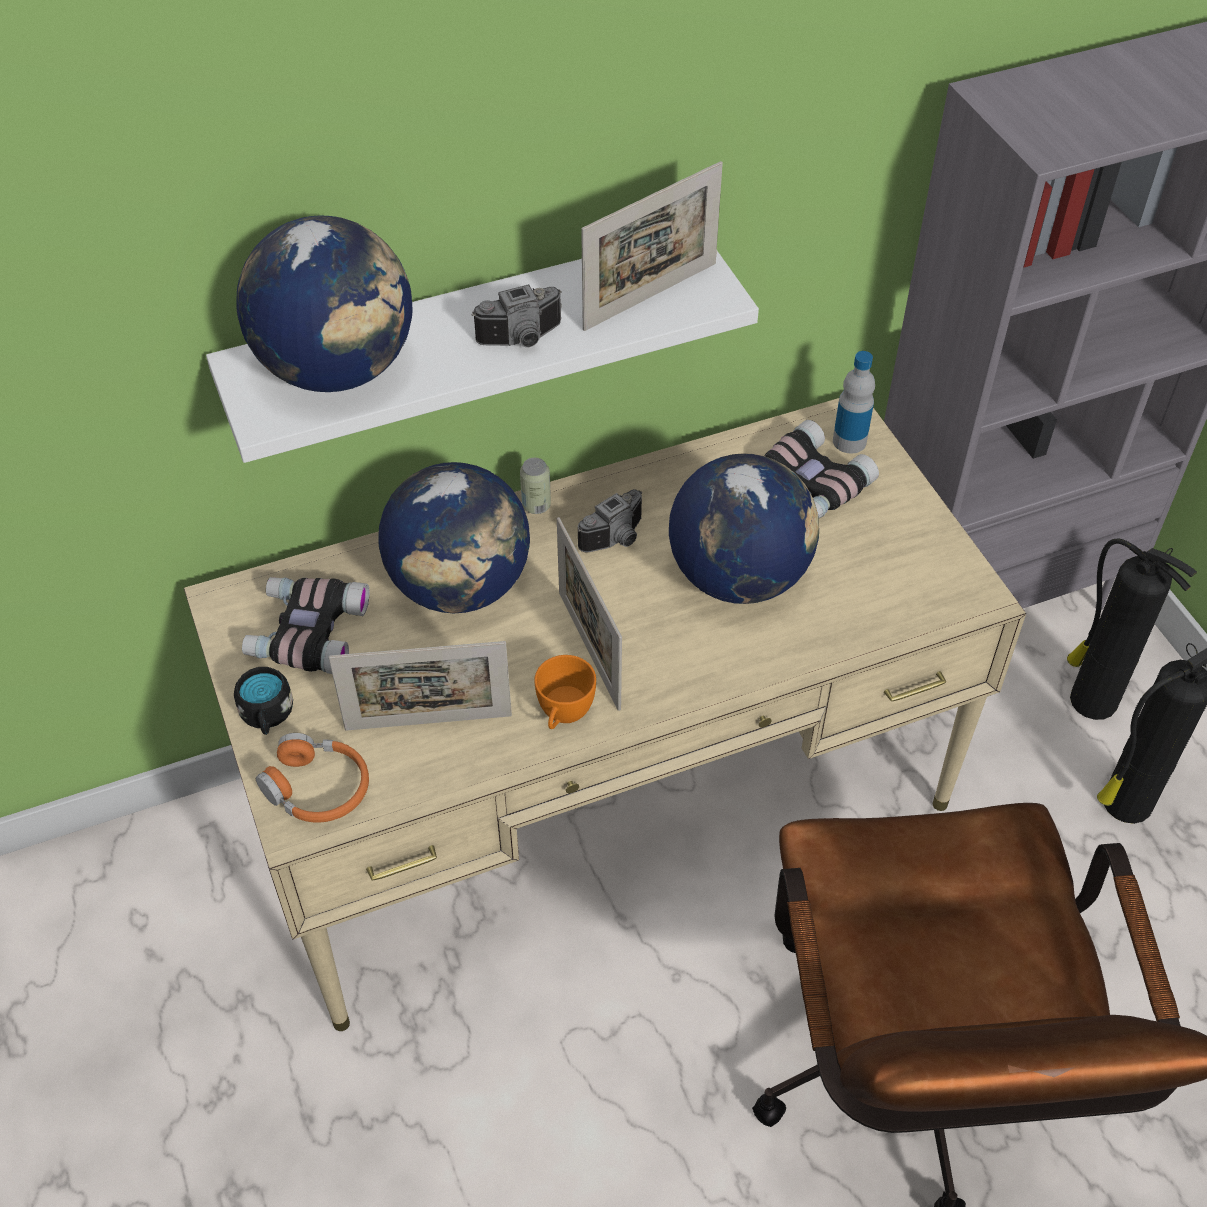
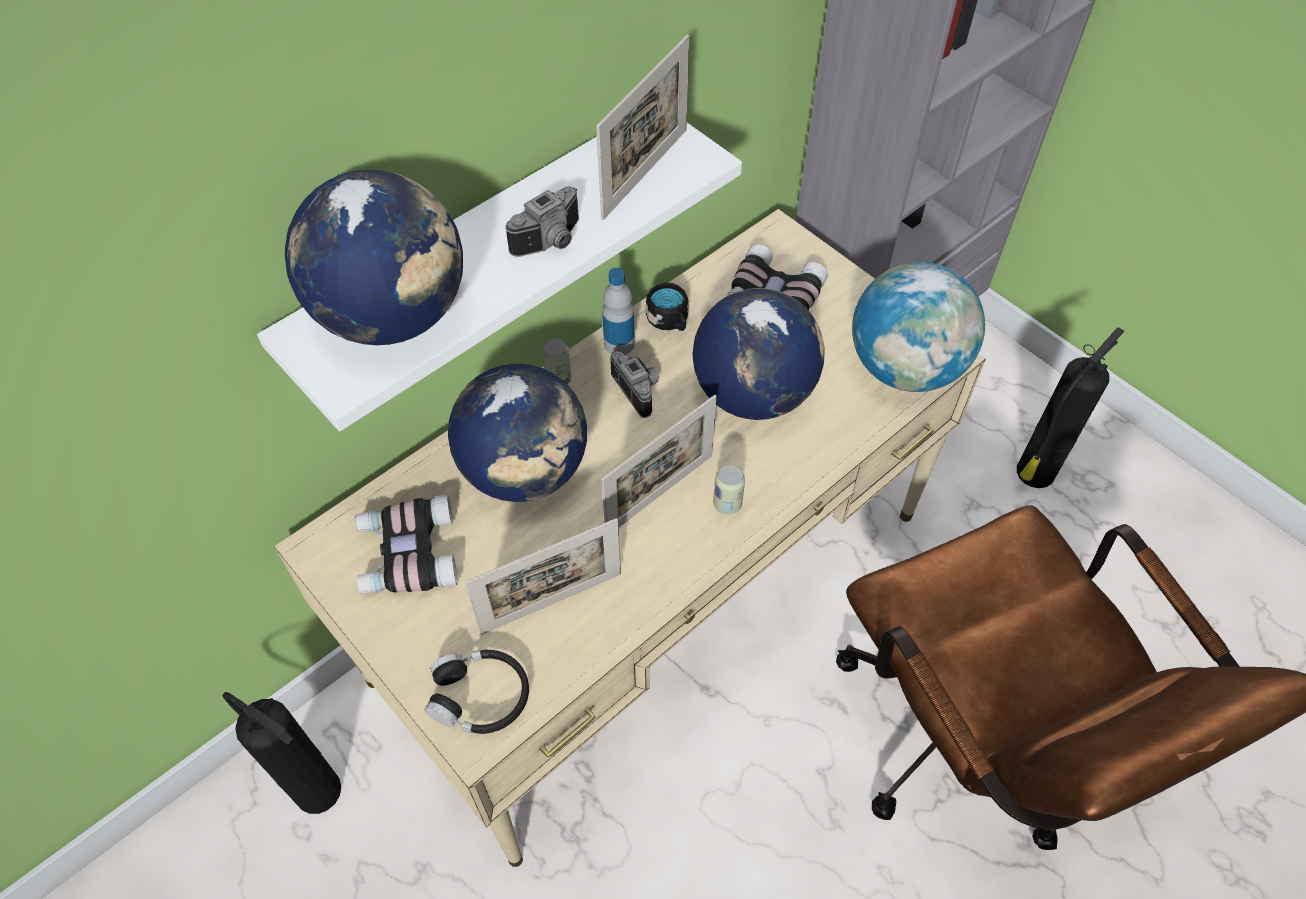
camera: 20 degrees left, 5 degrees up
black mug [234,667,293,735] -> black mug moved to [646,283,689,331]
orange headphones [256,733,369,823] -> black headphones [424,650,529,734]
orange cup [534,655,596,729] -> none
picture frame [557,517,622,711] -> picture frame turned 90 degrees counterclockwise [601,395,717,527]
camera [578,489,642,552] -> camera turned 60 degrees counterclockwise [610,351,659,418]
bottle [833,351,875,453] -> bottle moved to [602,268,635,354]
fire extinguisher [1067,538,1197,720] -> fire extinguisher moved to [223,692,341,814]
none -> can [713,465,745,514]
none -> globe [852,262,985,392]

